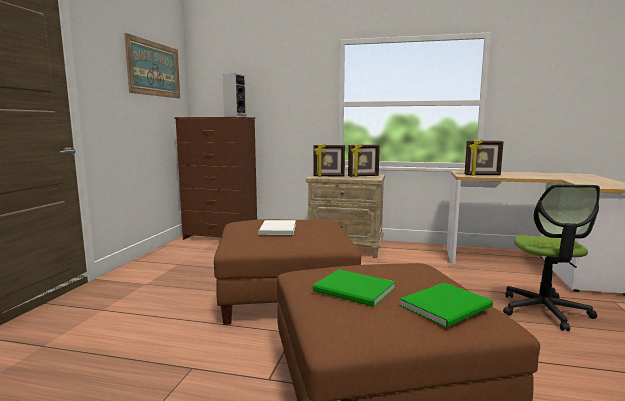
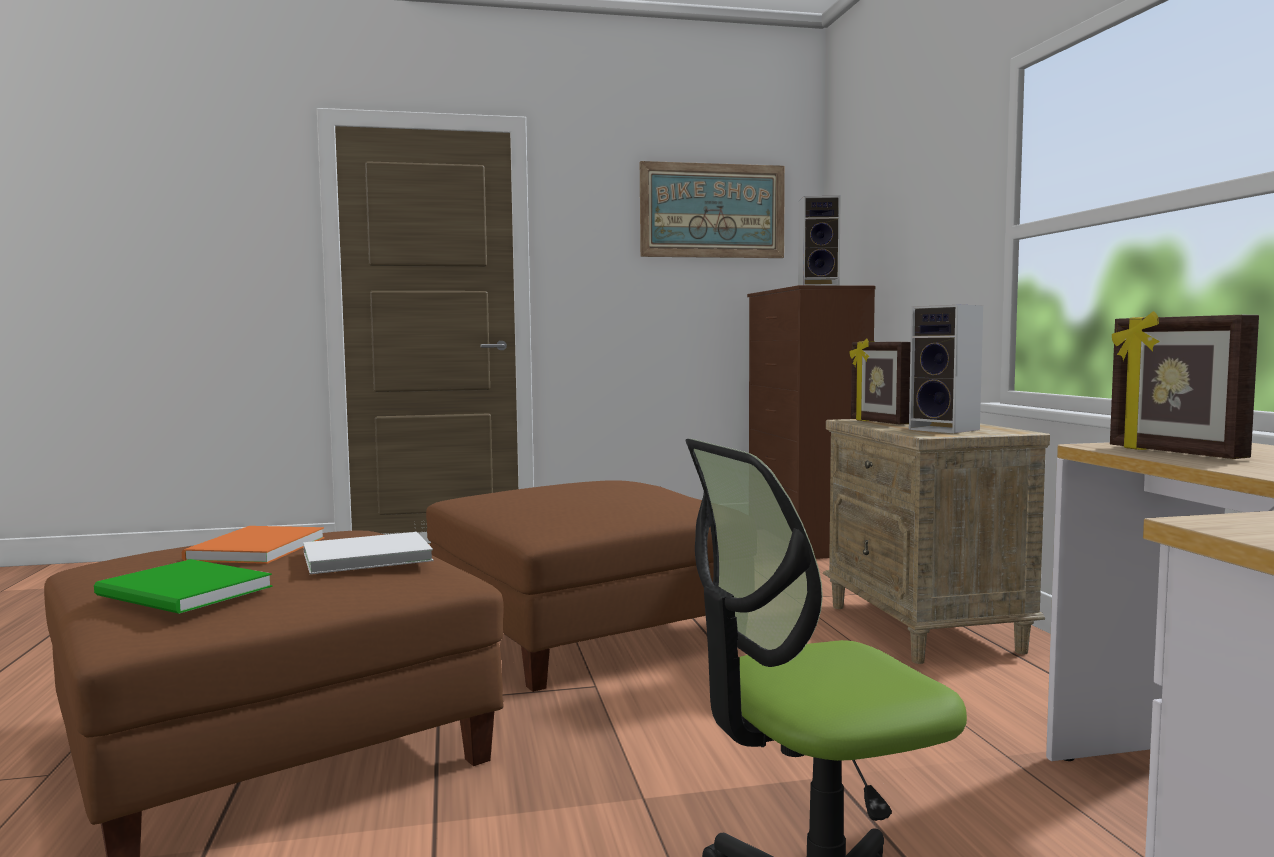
camera: 65 degrees right, 5 degrees down
white book [258,220,296,235] -> white book moved to [303,532,433,574]
green book [313,269,395,307] -> orange book [182,526,324,564]
picture frame [348,144,380,177] -> speaker [909,305,983,433]

